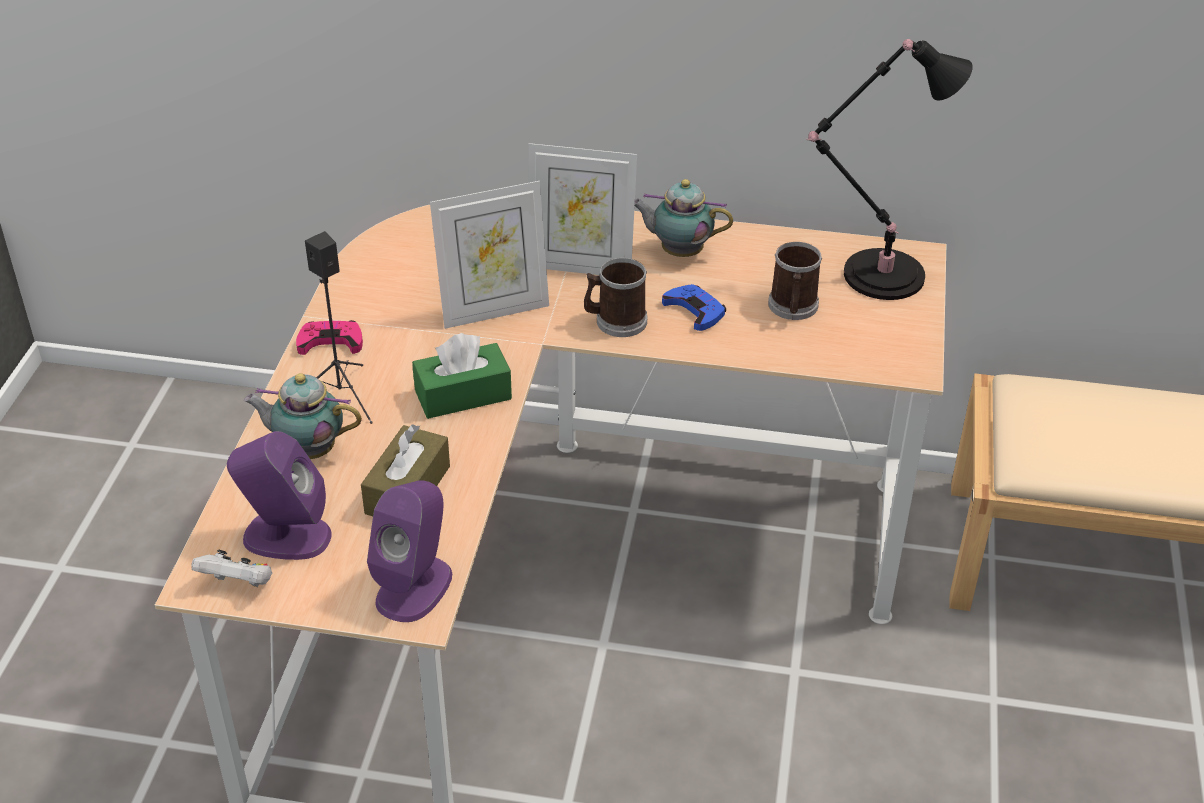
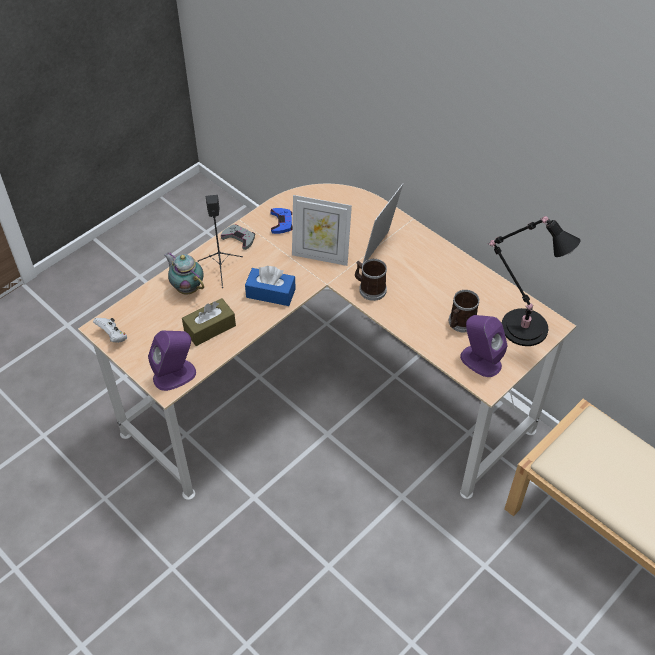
camera: 35 degrees right, 10 degrees up
purple speaker [227,431,331,560] -> purple speaker moved to [460,315,508,377]
pink game controller [296,320,363,355] -> grey game controller [221,224,255,250]
green tissue box [412,333,512,419] -> blue tissue box [245,266,296,306]
picture frame [528,143,637,275] -> picture frame turned 75 degrees clockwise [363,184,403,263]
teapot [635,179,733,257] -> none
blue game controller [662,284,726,331] -> blue game controller moved to [270,208,292,234]

